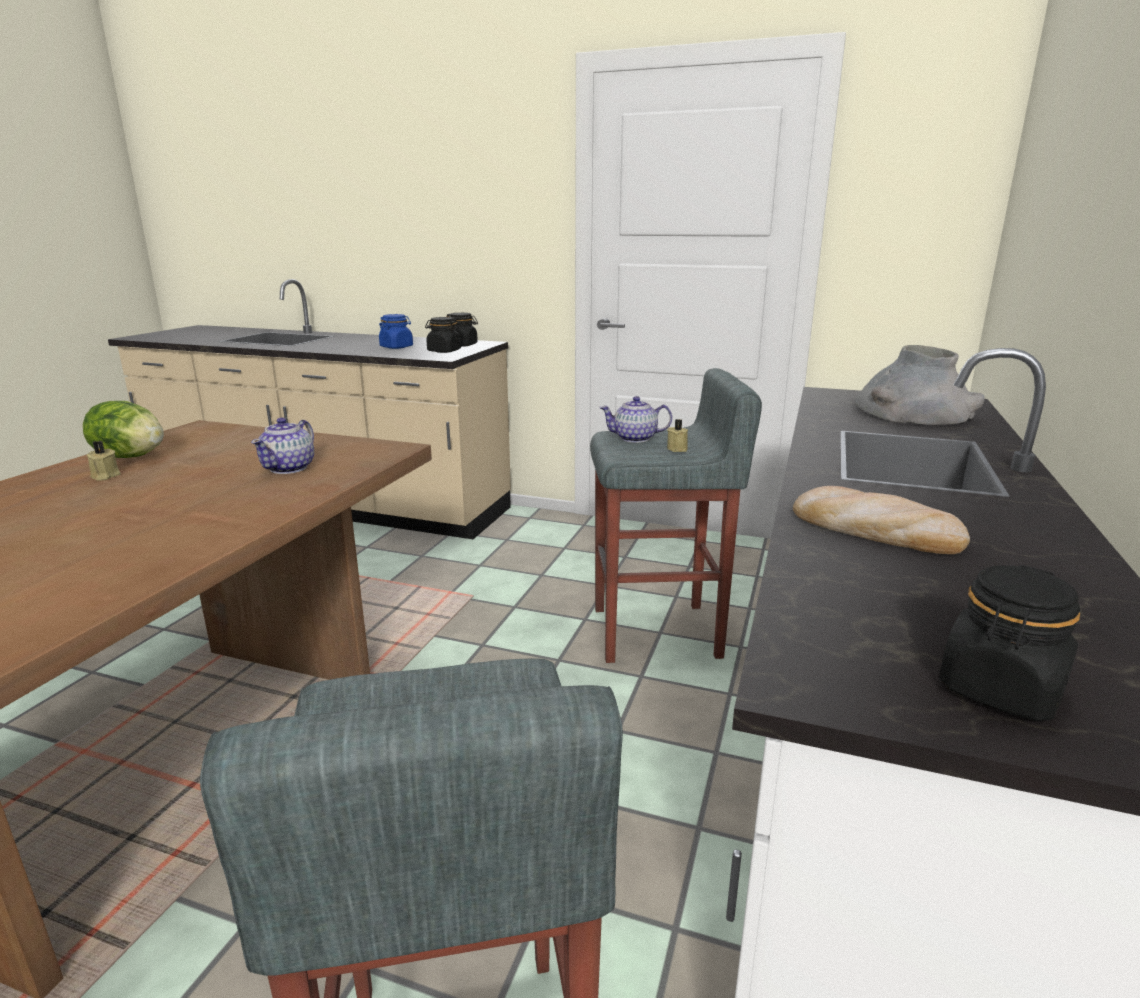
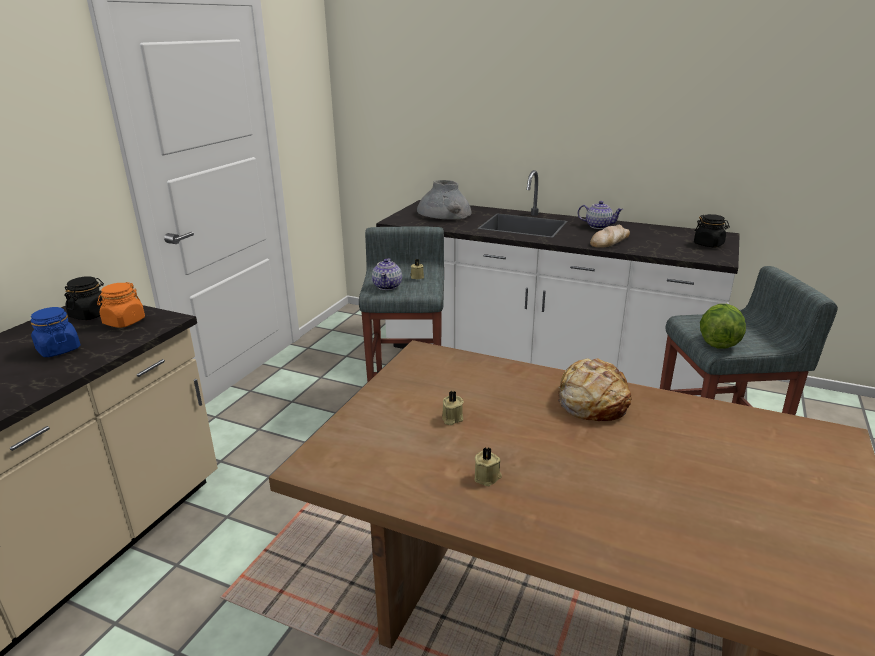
camera: 85 degrees left, 5 degrees up
lettuce [83,401,164,458] -> lettuce moved to [700,304,746,349]
teapot [251,418,314,474] -> teapot moved to [578,201,624,229]
black jar [425,317,461,353] -> orange jar [97,282,145,328]
none -> beige candle [442,391,464,425]
none -> bread [558,358,631,421]

